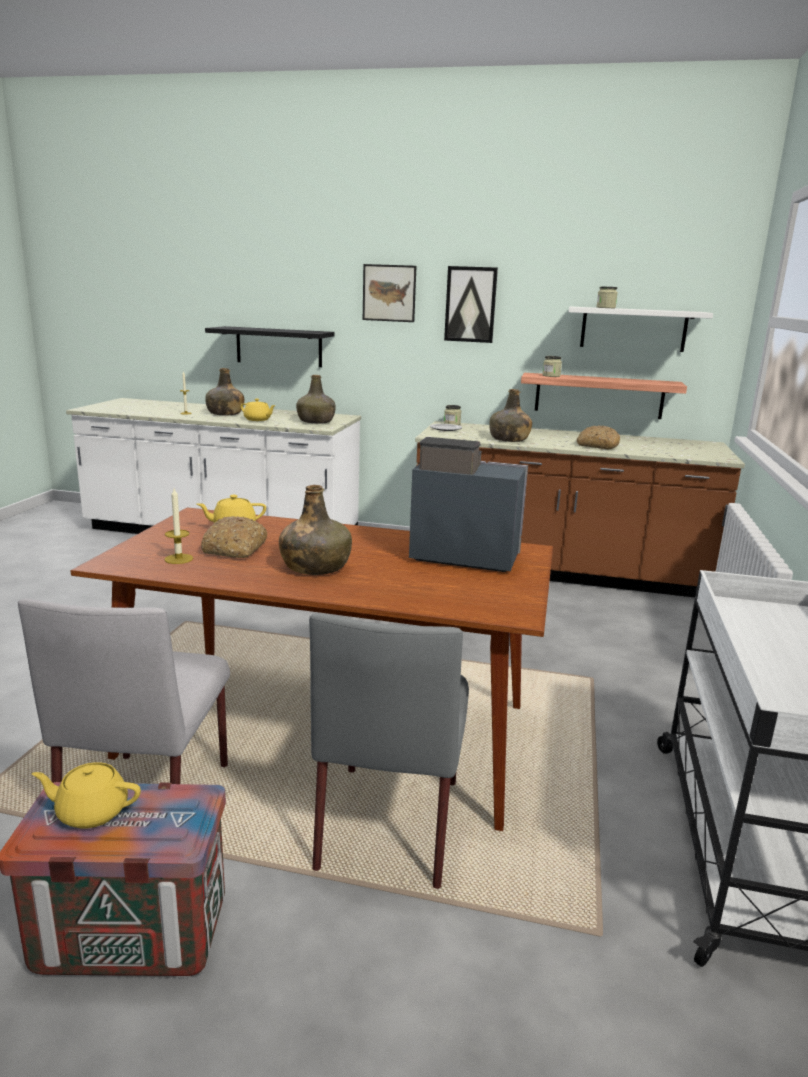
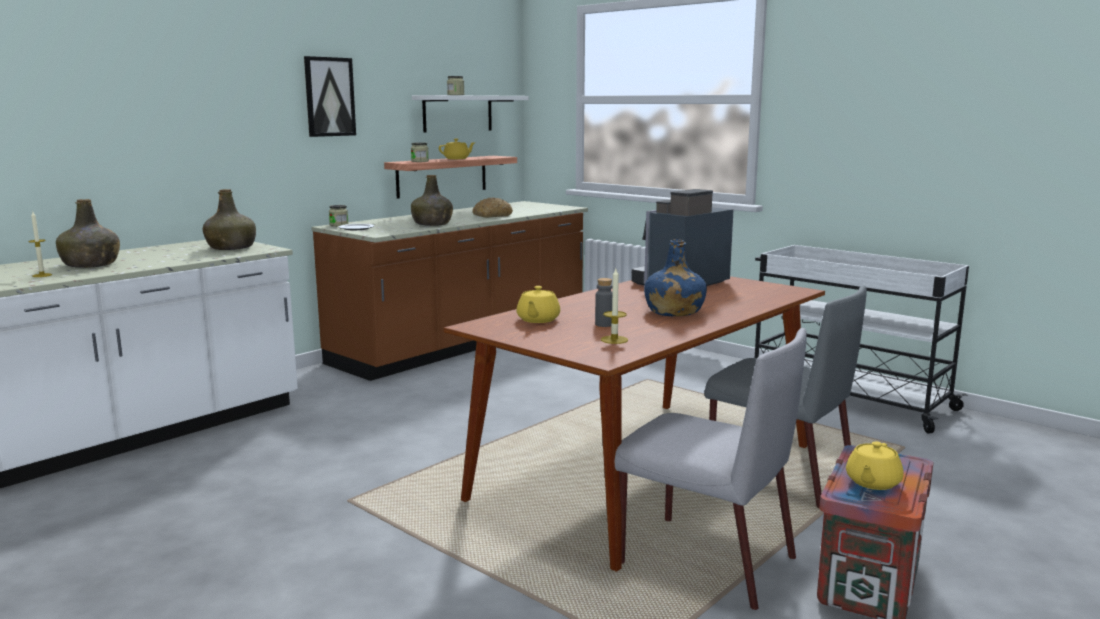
camera: 60 degrees left, 5 degrees down
bread [201,516,267,558] -> grey bottle [595,278,613,327]
black shelf [205,326,334,367] -> none
yellow teapot [241,399,276,421] -> yellow teapot moved to [439,139,476,159]
green bottle [279,485,352,575] -> blue bottle [644,239,707,317]
picture [363,264,416,322] -> none

